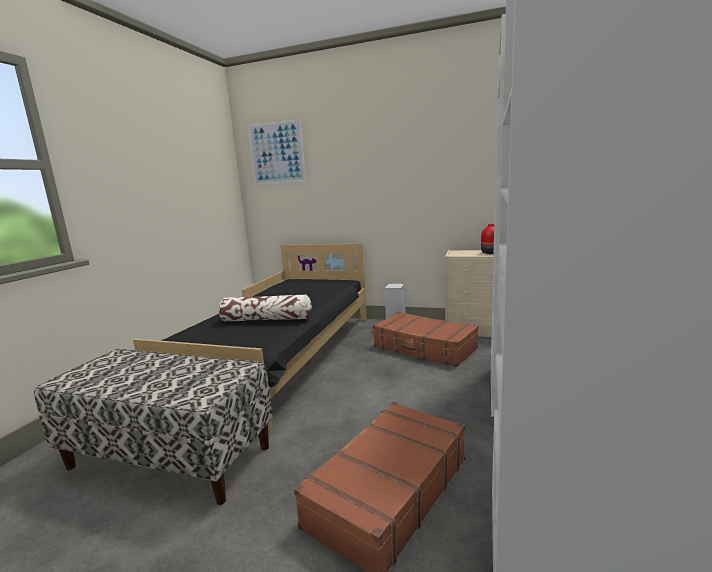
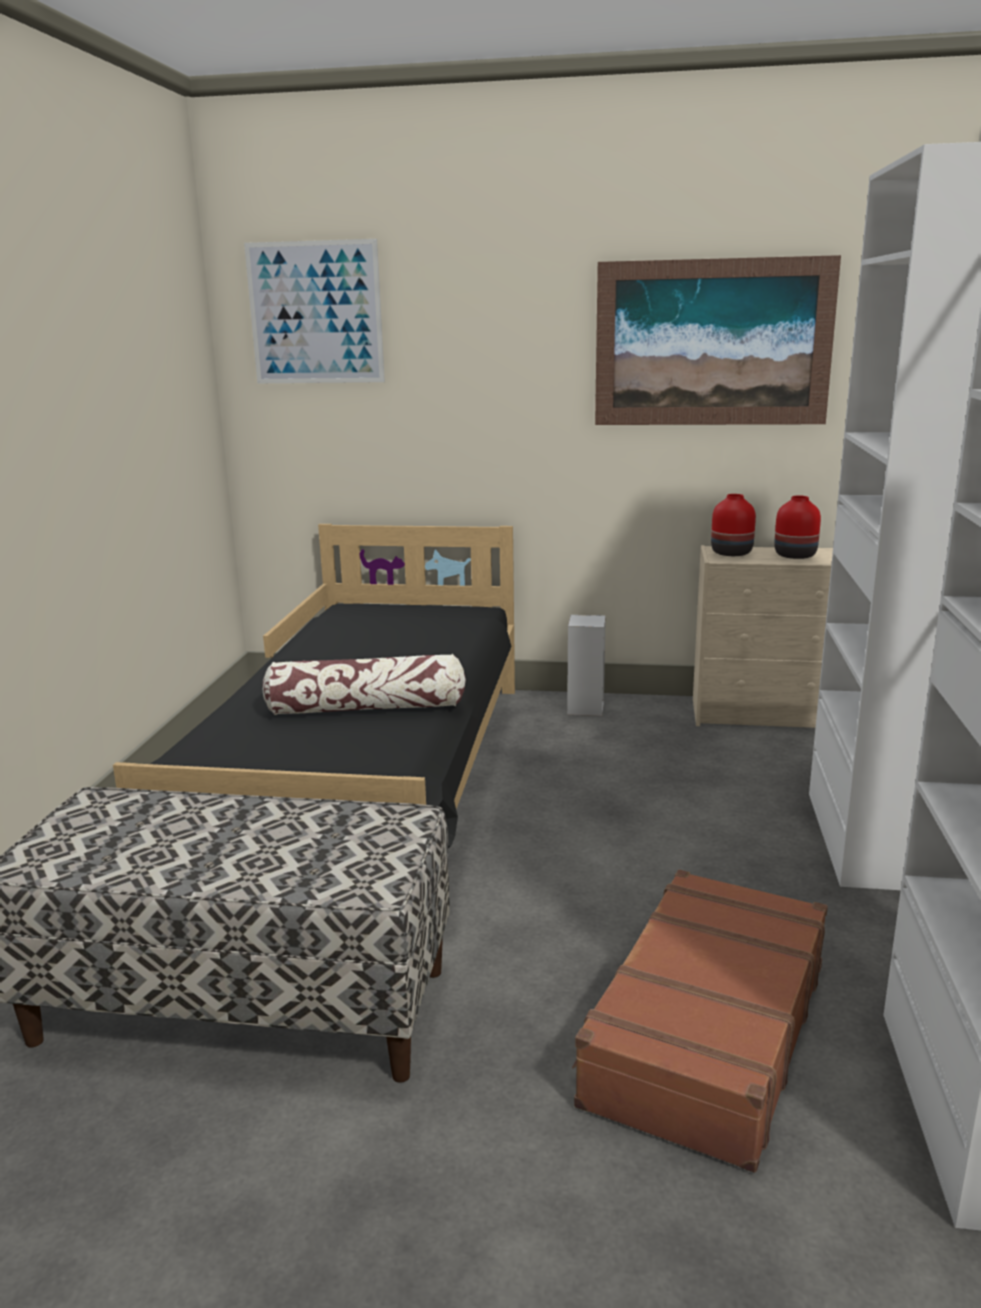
camera: 10 degrees left, 5 degrees up
brown suitcase [373,312,479,367] -> none
none -> picture [595,255,841,425]
none -> red vase [711,494,756,556]

